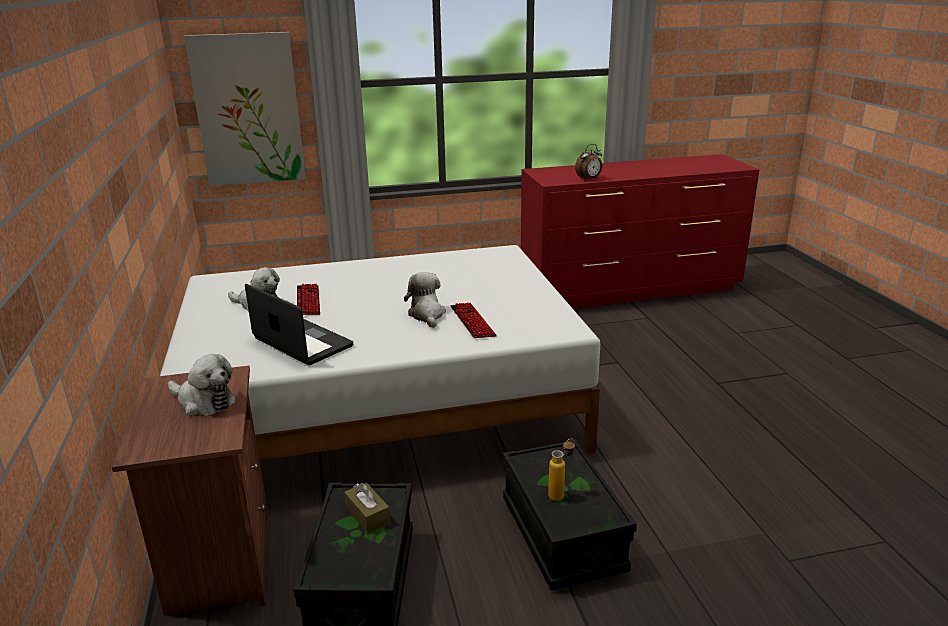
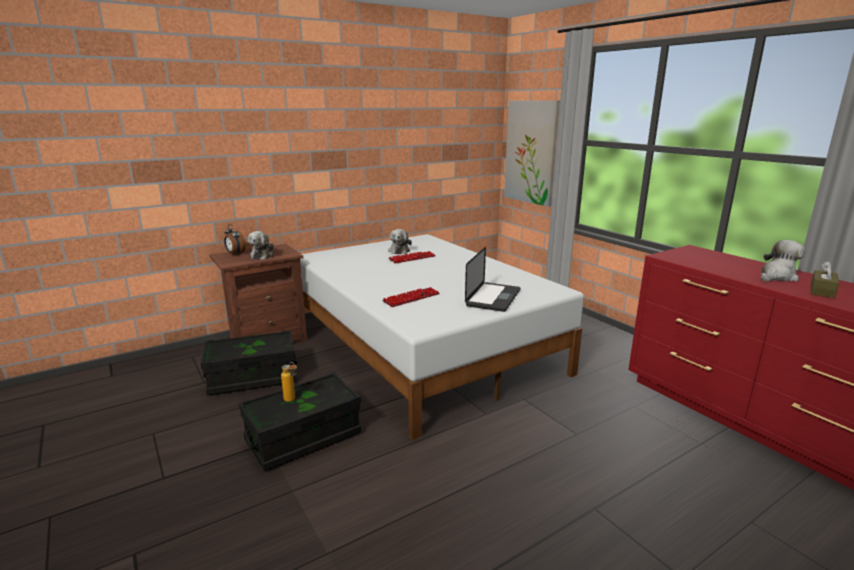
camera: 70 degrees right, 5 degrees down
laptop [245,284,353,365] -> laptop moved to [465,247,521,312]
brown tissue box [344,483,391,534] -> brown tissue box moved to [811,261,839,298]
plush toy [404,272,446,328] -> plush toy moved to [761,240,805,282]
alarm clock [575,144,602,181] -> alarm clock moved to [224,224,246,255]

